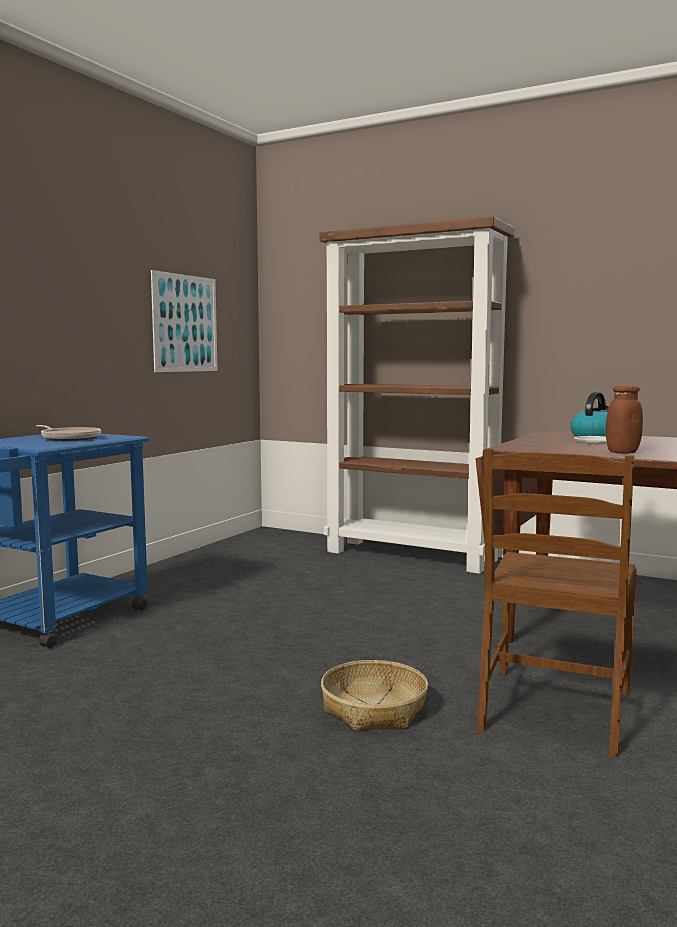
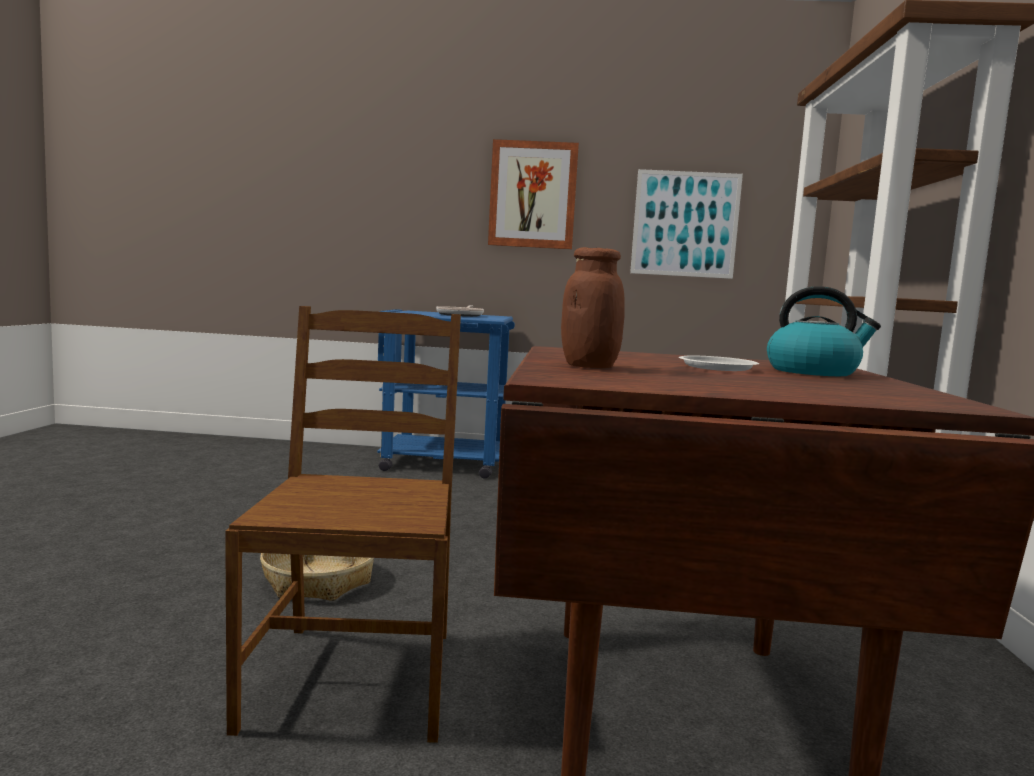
camera: 65 degrees right, 0 degrees up
brown chair [477,448,637,758] -> brown chair turned 90 degrees clockwise [225,306,461,743]
none -> picture [488,139,579,250]

